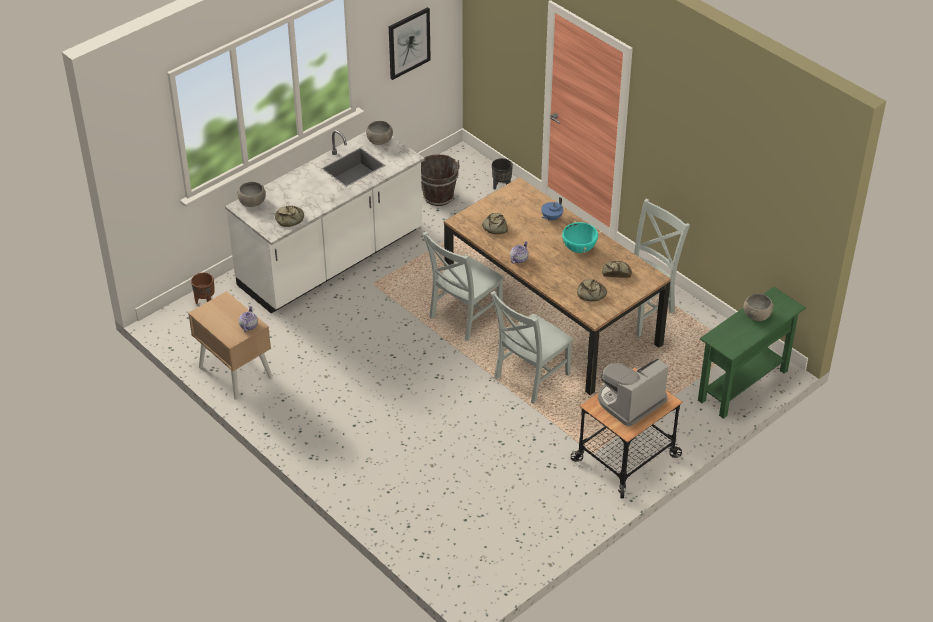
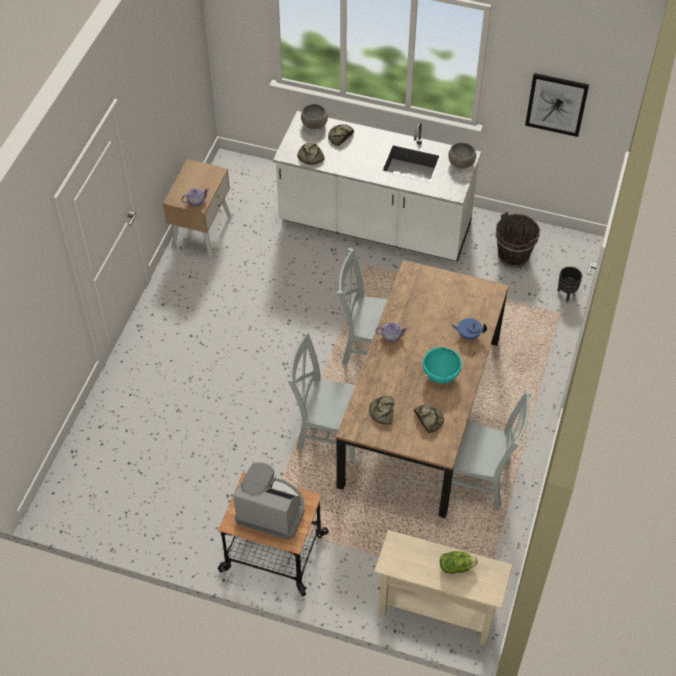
camera: 60 degrees right, 10 degrees up
brown planter [191,273,215,304] -> none
bread [482,213,508,234] -> bread moved to [328,124,354,146]
green console table [698,287,806,419] -> beige console table [374,530,512,645]
grey bowl [744,293,774,321] -> lettuce [440,551,478,574]

